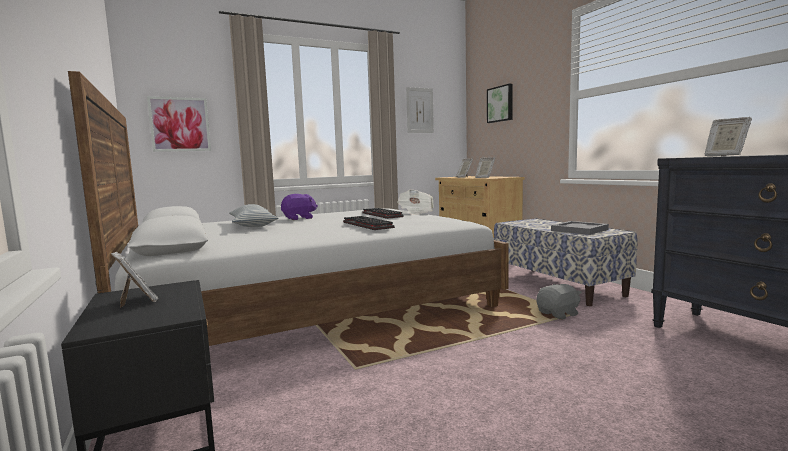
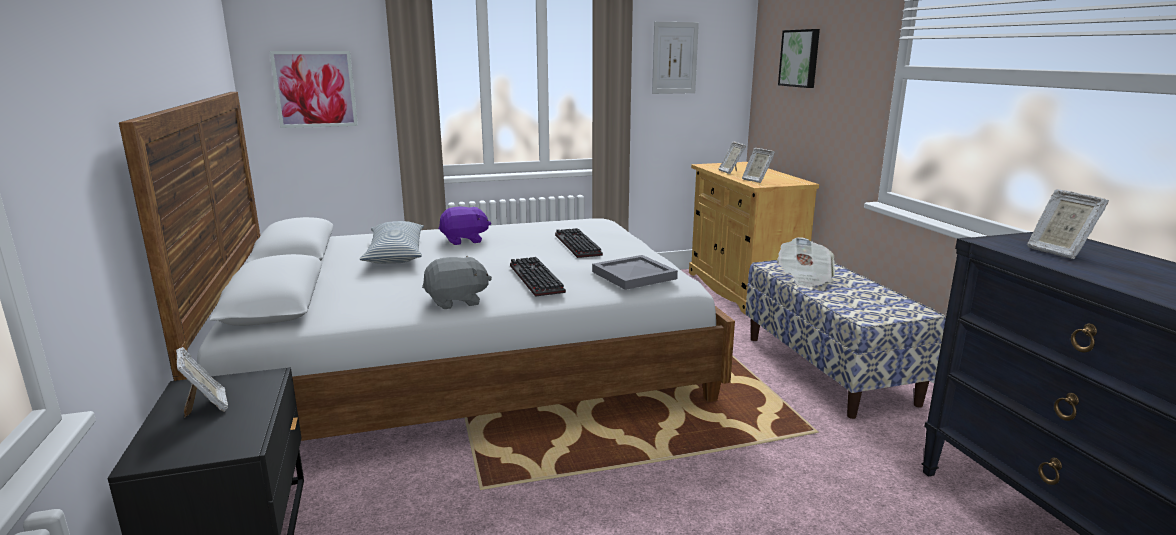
camera: 10 degrees right, 10 degrees up
newspaper [397,190,434,215] -> newspaper moved to [777,237,835,288]
grey plush toy [536,284,582,320] -> grey plush toy moved to [422,256,492,309]
grey tray [551,221,609,235] -> grey tray moved to [592,255,678,290]

